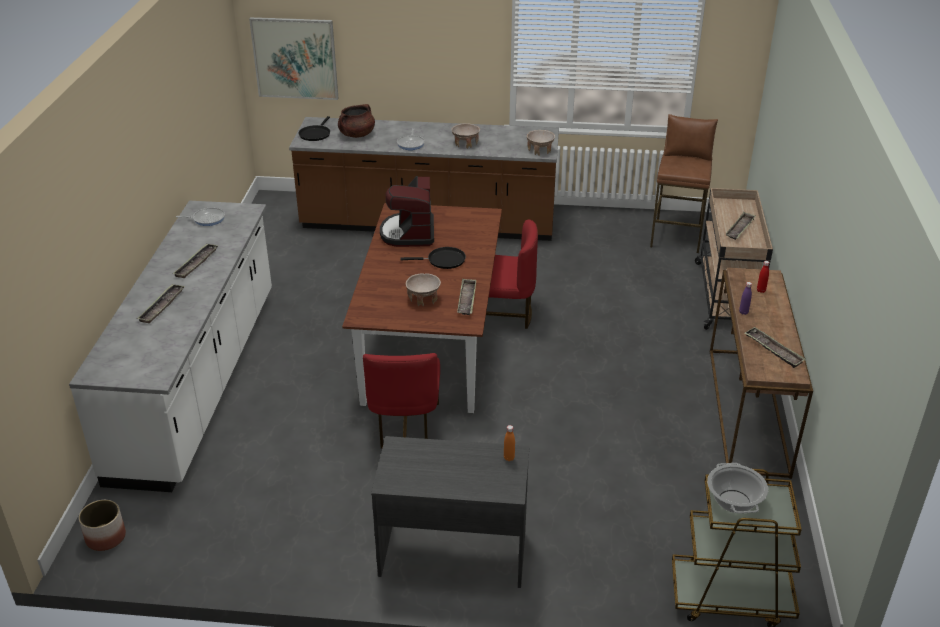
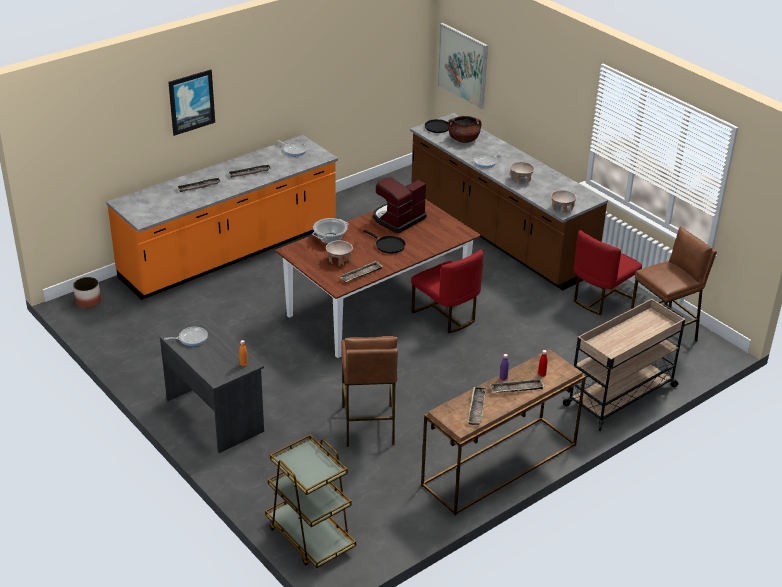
camera: 45 degrees right, 0 degrees up
white counter [69,201,272,492] -> orange counter [106,135,338,300]
red chair [363,353,440,449] -> red chair moved to [574,230,642,315]
cooking pot [707,463,768,513] -> cooking pot moved to [312,218,348,243]
tray [725,212,756,240] -> tray moved to [490,378,545,393]
none -> frying pan [164,327,208,346]
none -> picture [168,69,215,136]
none -> brown stool [341,336,398,447]

